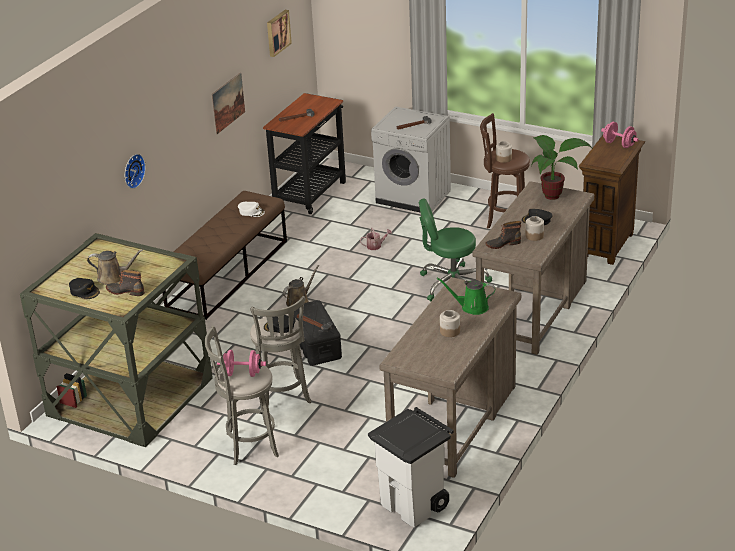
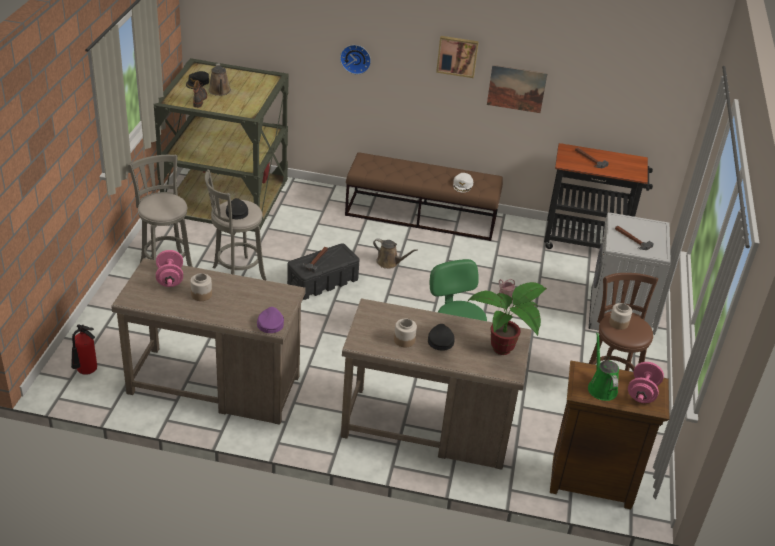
camera: 70 degrees right, 5 degrees up
pink dumbbell [217,350,266,377] -> pink dumbbell moved to [156,250,183,287]
picture [267,10,292,57] -> picture moved to [436,36,479,78]
white trash can [368,407,454,527] -> fire extinguisher [71,324,97,375]
green watering can [437,278,495,315] -> green watering can moved to [588,332,619,401]
boot [486,221,521,249] -> none
none -> purple cap [257,307,284,333]

